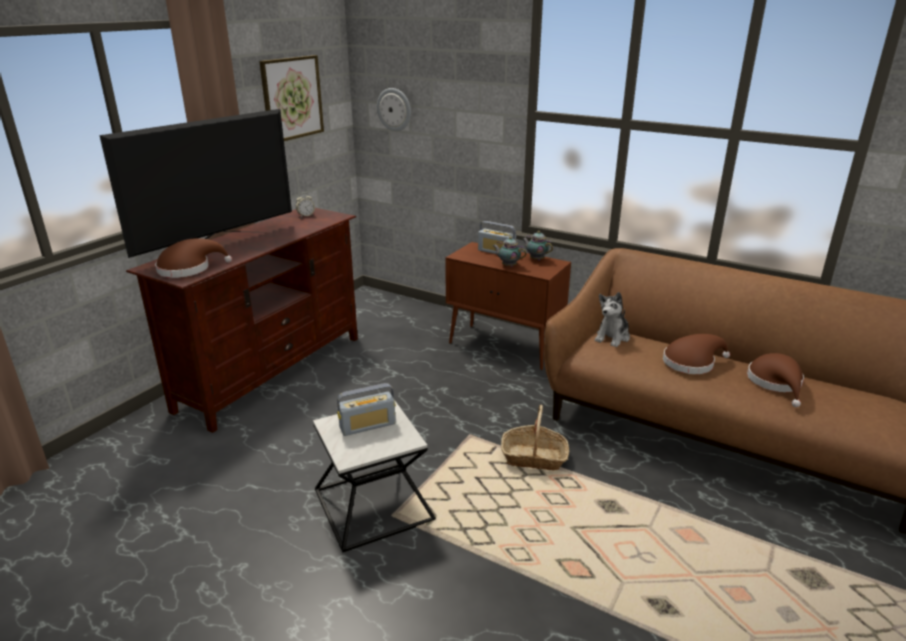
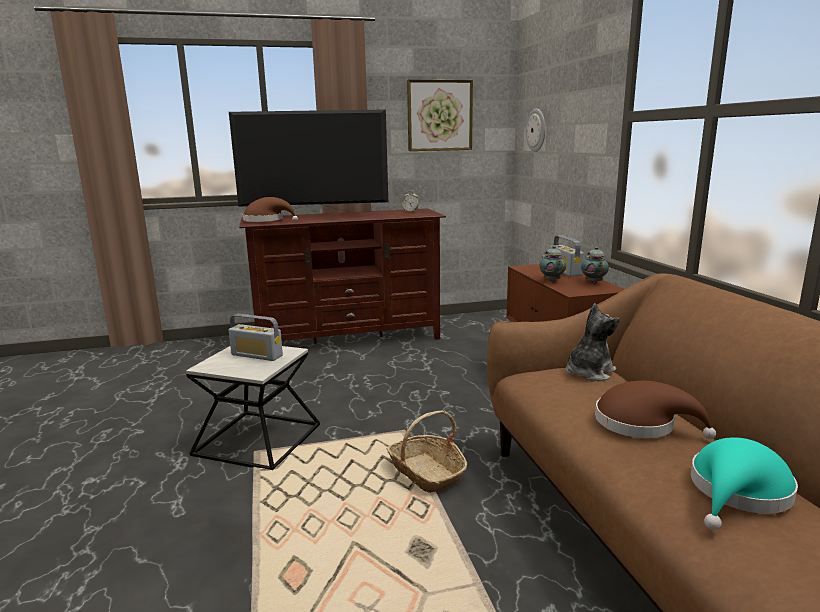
camera: 45 degrees right, 10 degrees down
plush toy [595,292,630,347] -> plush toy turned 150 degrees clockwise [566,303,619,381]
brown hat [747,353,804,407] -> turquoise hat [691,437,798,530]

